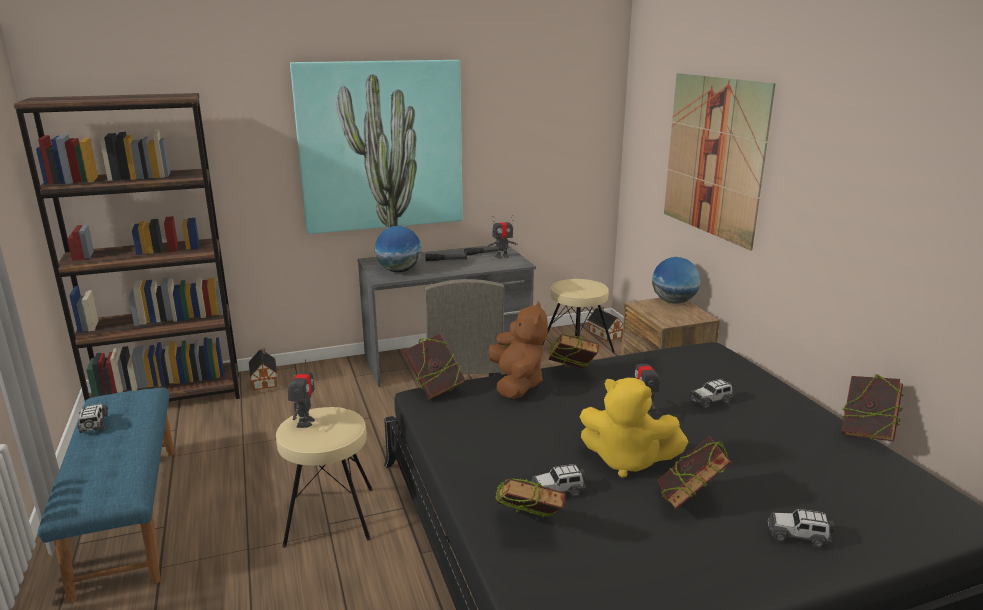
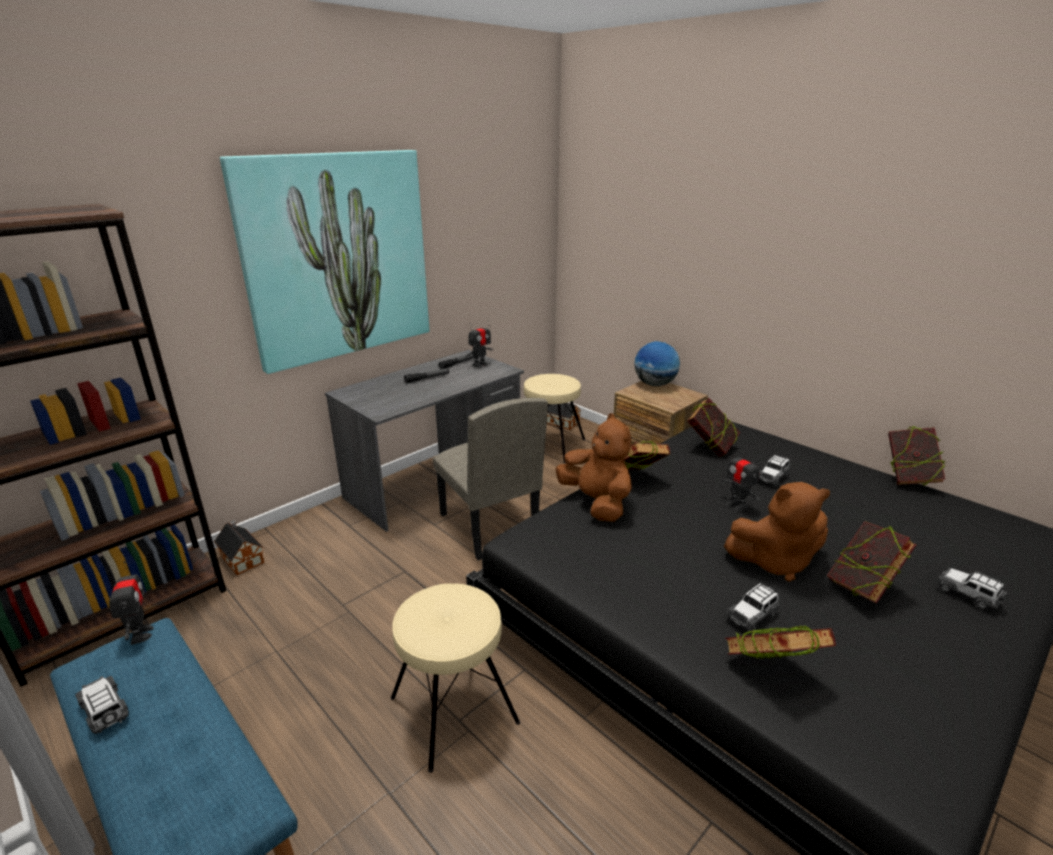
camera: 25 degrees left, 5 degrees up
toy robot [288,359,315,428] -> toy robot moved to [109,561,154,645]
globe [375,226,421,273] -> none
book [404,334,465,400] -> book moved to [687,397,740,457]
yellow plush toy [579,378,688,478] -> brown plush toy [724,482,830,582]
picture [664,73,776,251] -> none
toy car [768,509,834,548] -> toy car turned 60 degrees clockwise [938,567,1008,609]

